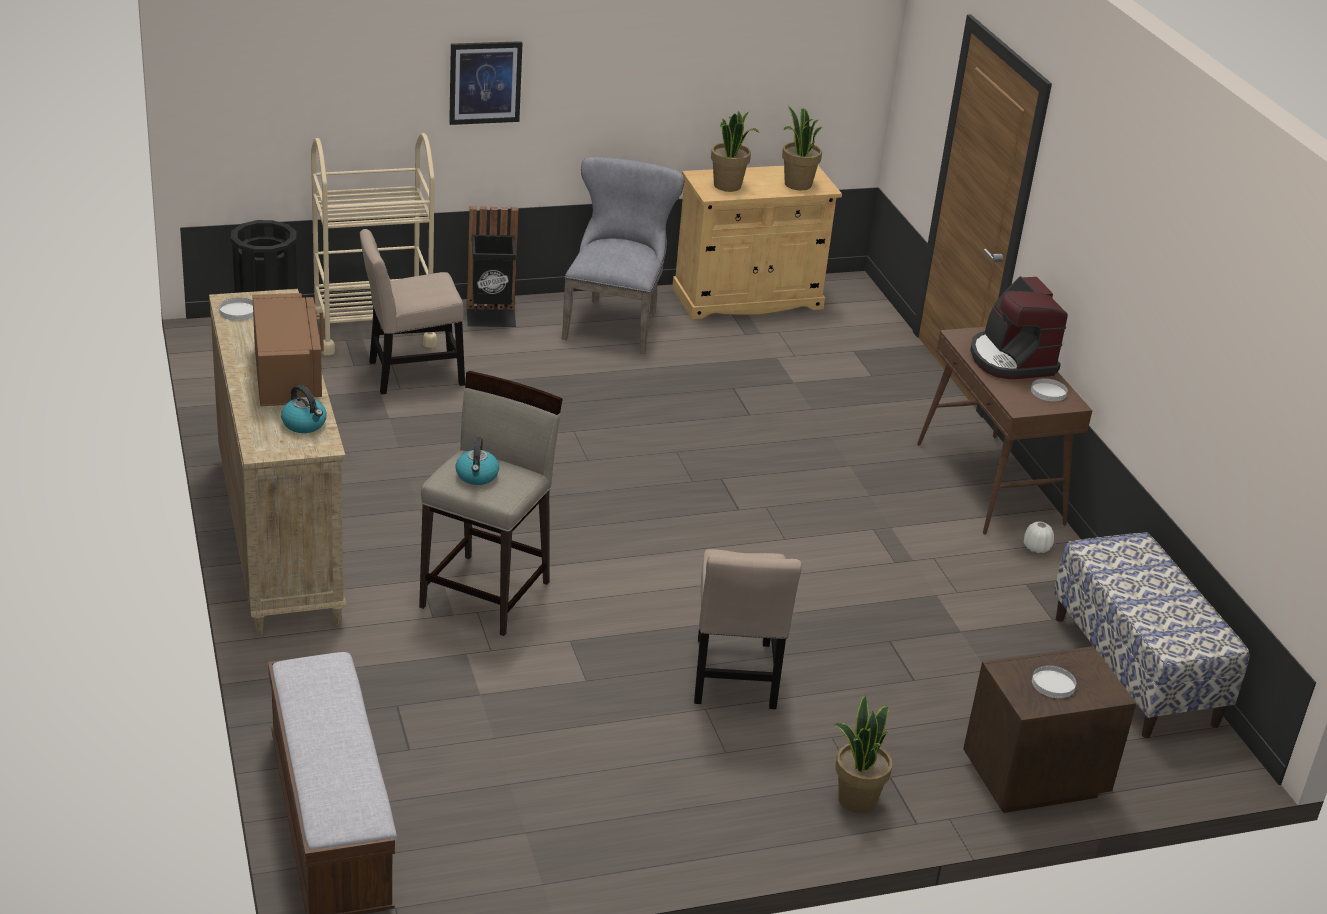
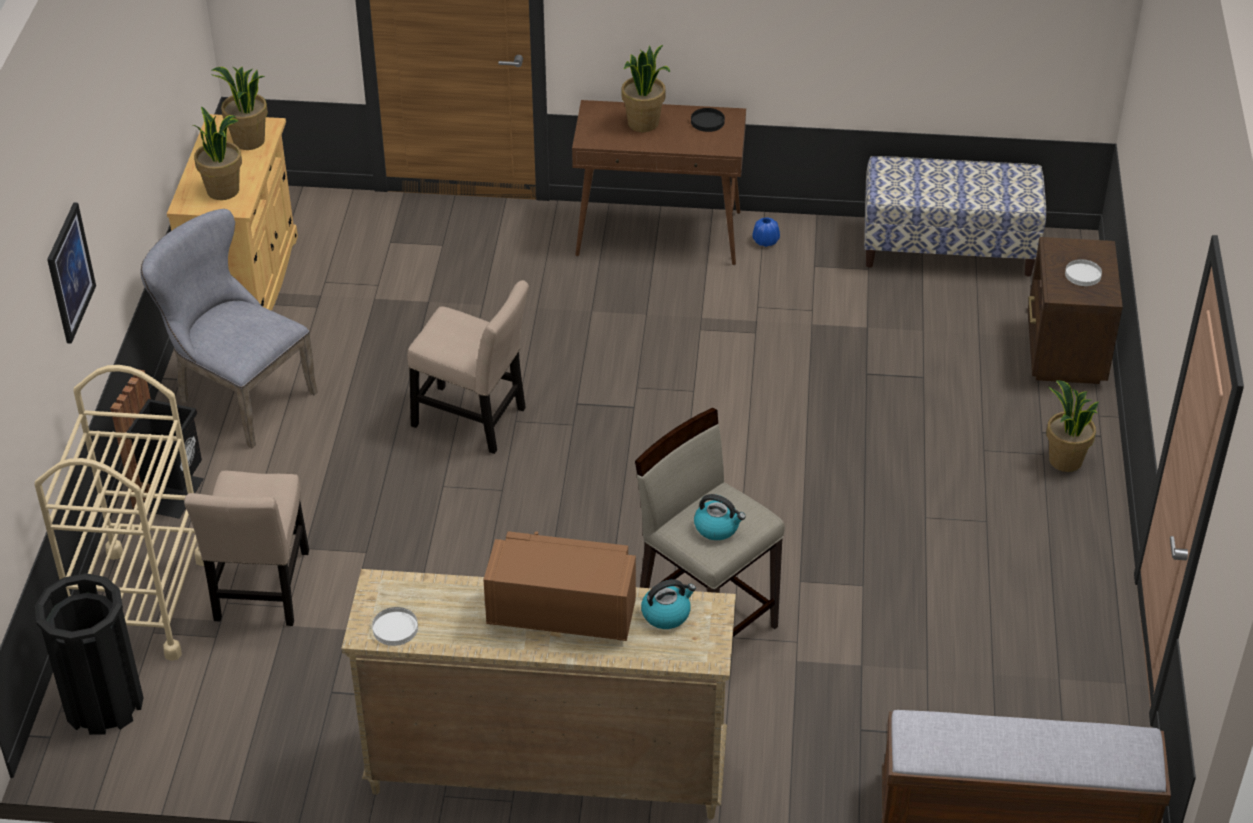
camera: 65 degrees left, 10 degrees up
beige chair [694,549,802,709] -> beige chair moved to [407,280,529,454]
coffee machine [970,276,1068,379] -> potted plant [622,45,670,132]
white vase [1024,522,1054,553] -> blue vase [752,217,780,247]
white plate [1031,378,1068,402] -> black plate [691,108,725,132]

